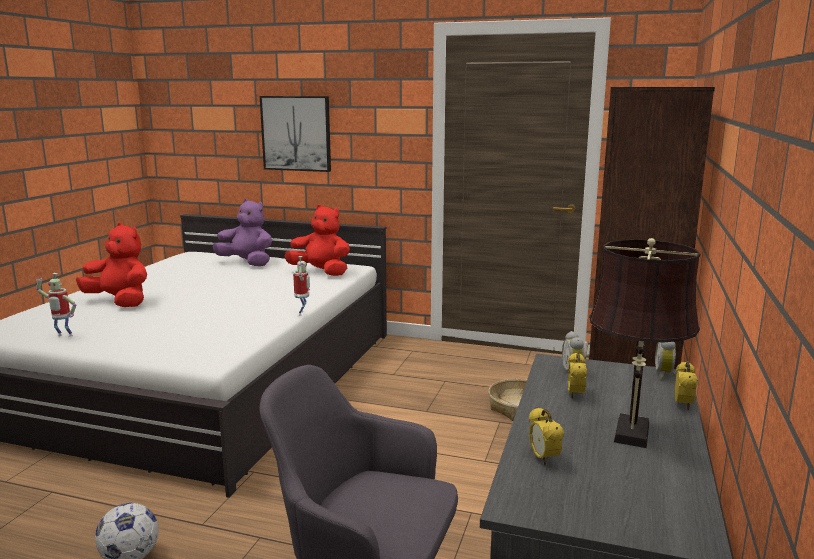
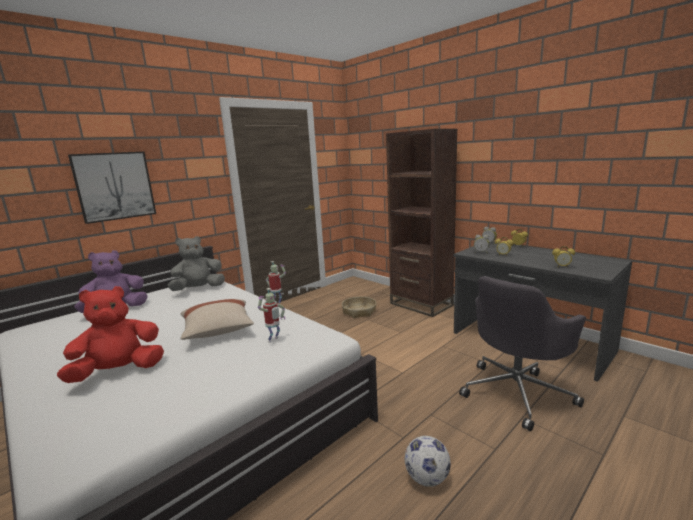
camera: 60 degrees left, 0 degrees up
toy robot [36,273,76,337] -> toy robot moved to [258,288,285,343]
red plush toy [284,205,350,276] -> grey plush toy [168,236,225,291]
brown table lamp [589,238,701,448] -> none
none -> beige pillow [180,299,254,340]

